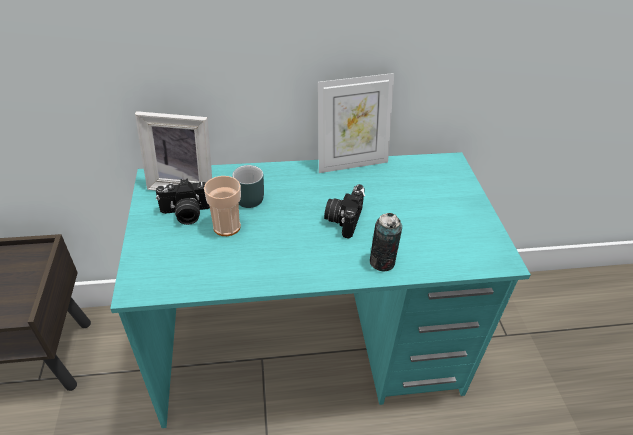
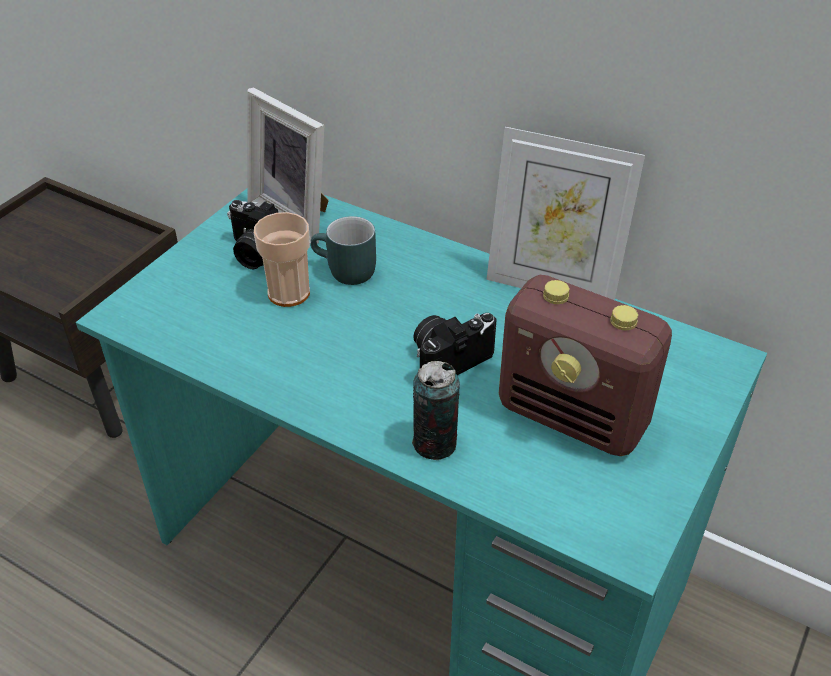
camera: 40 degrees right, 0 degrees up
none -> radio [499,275,672,456]

